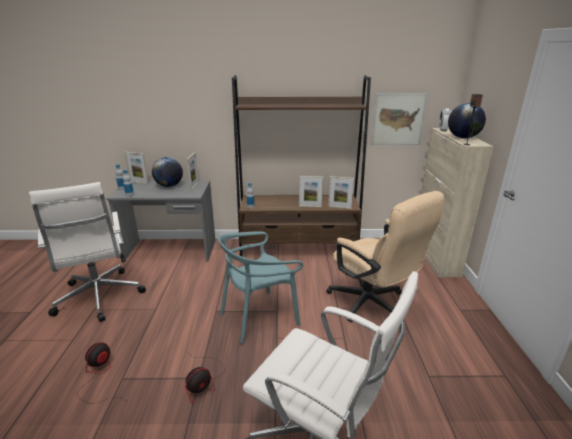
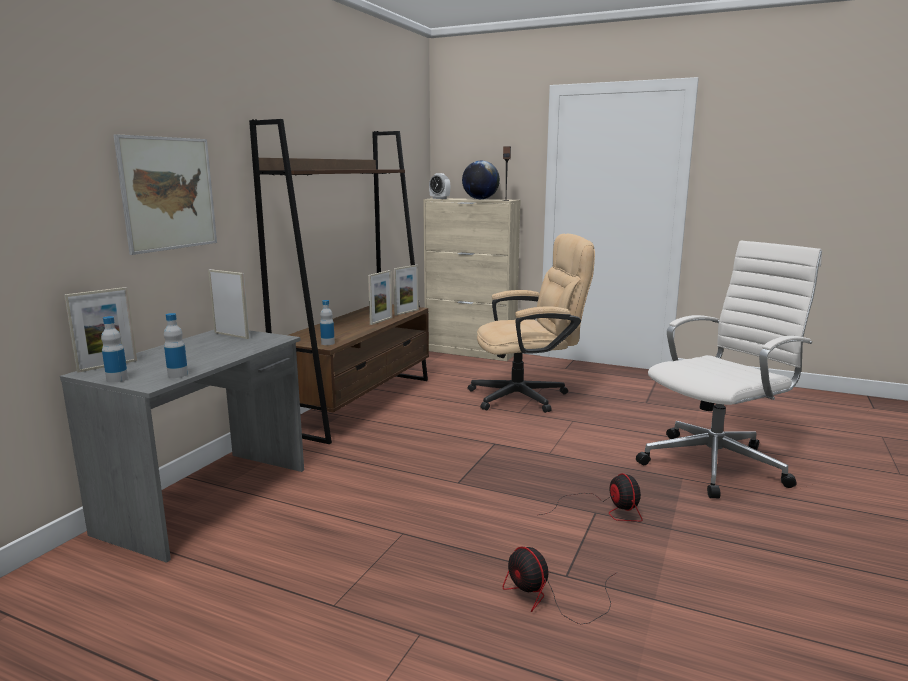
camera: 65 degrees left, 10 degrees down
white office chair [29,182,146,322] -> none
globe [152,157,183,187] -> none
turquoise chair [218,231,303,344] -> none
picture [371,93,428,145] -> picture moved to [113,134,217,255]

